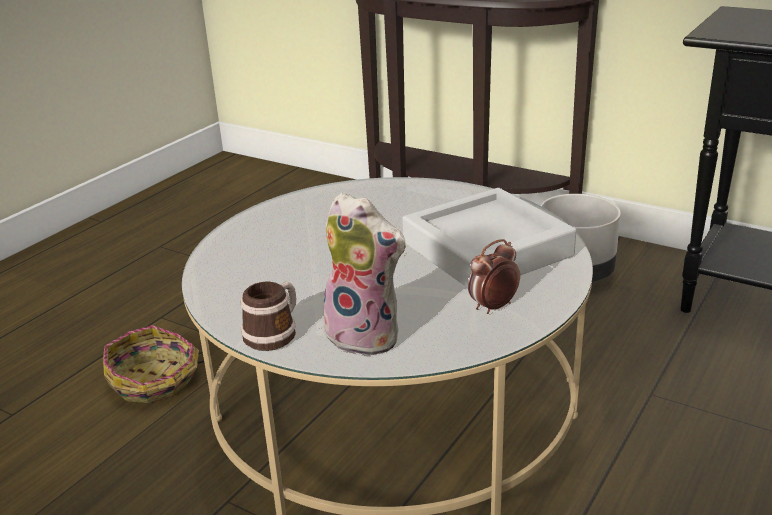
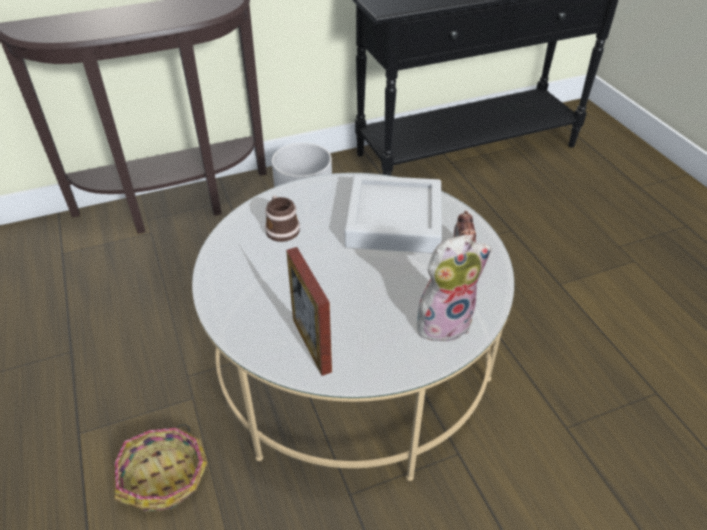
camera: 55 degrees left, 15 degrees up
mug [241,282,296,351] -> mug moved to [265,195,300,242]
none -> picture frame [286,247,332,376]

